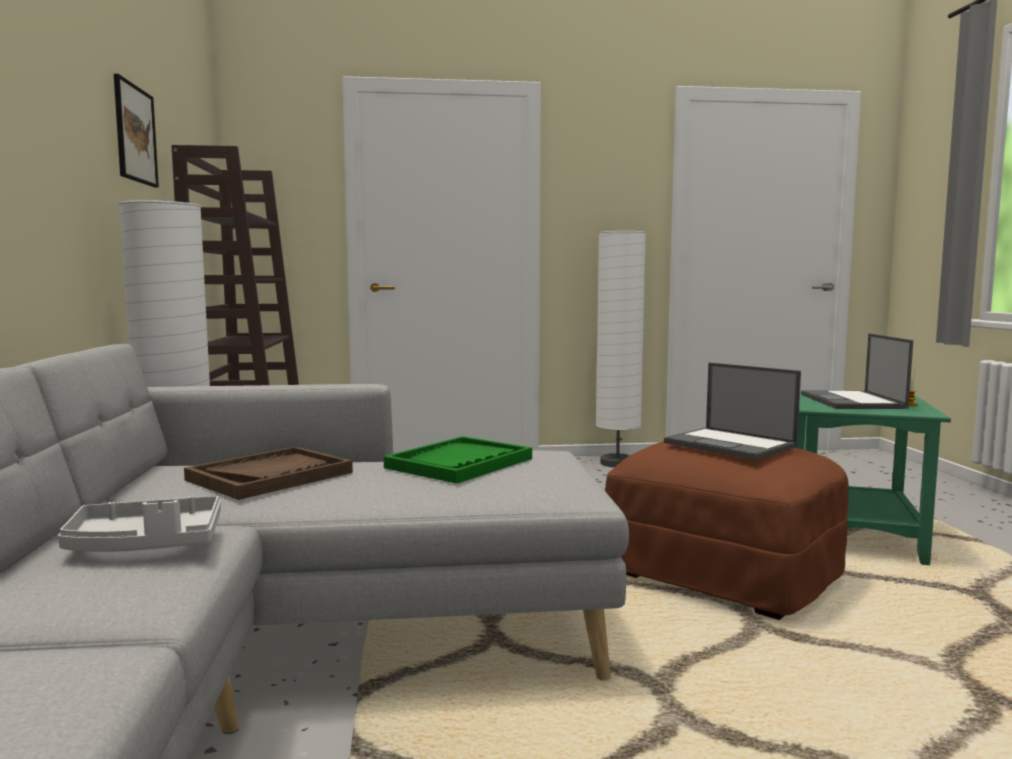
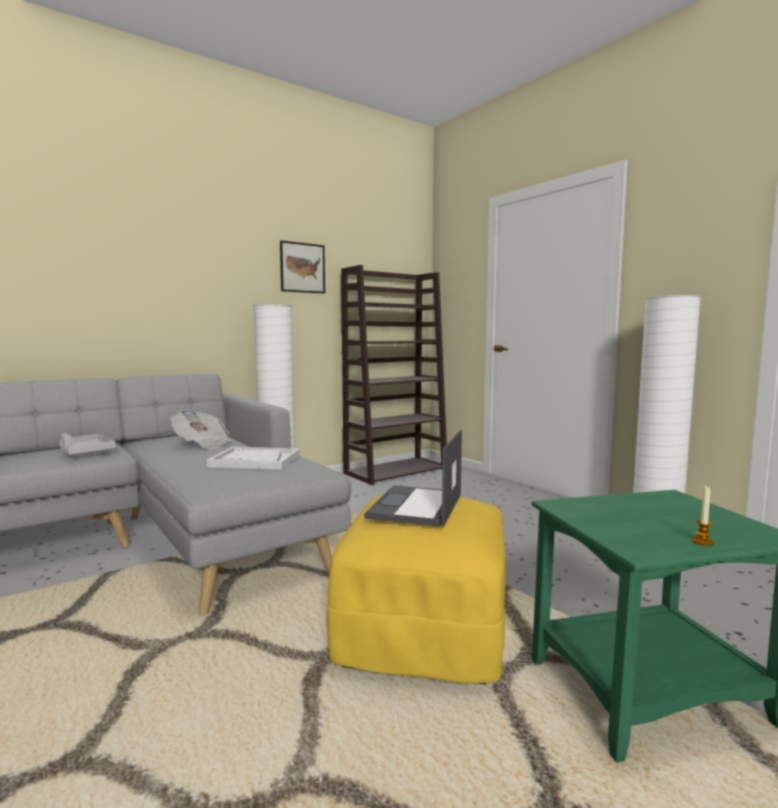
camera: 60 degrees right, 0 degrees up
brown tray [184,446,353,500] -> newspaper [170,410,232,450]
green tray [384,436,532,484] -> white tray [207,447,300,470]
brown ottoman [605,441,848,620] -> yellow ottoman [327,494,506,684]
laptop [801,333,913,409] -> none

